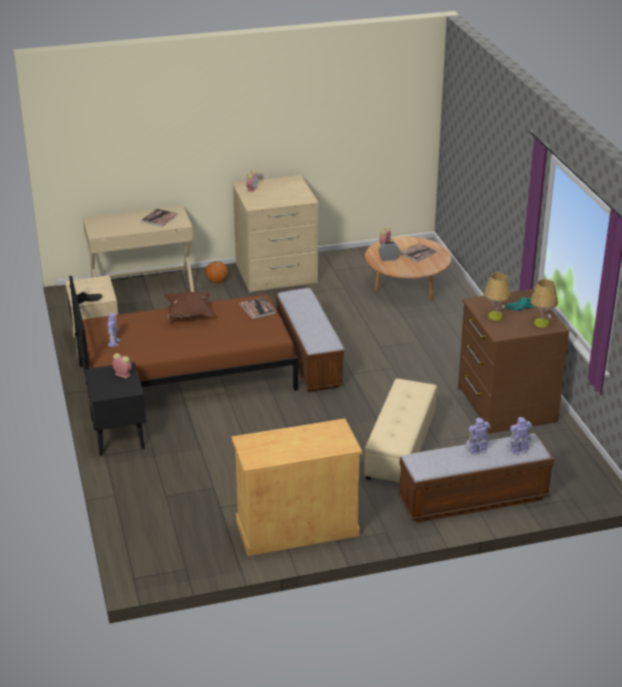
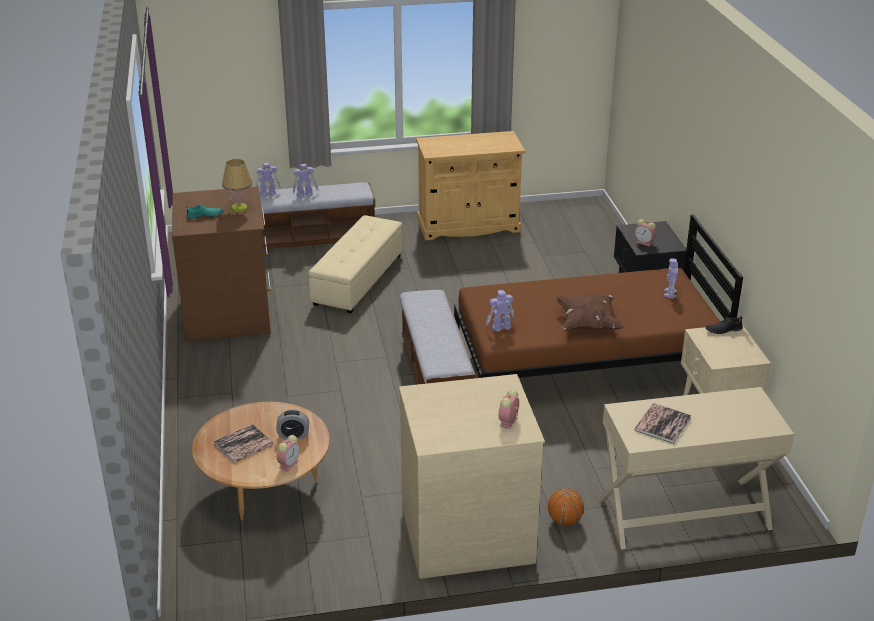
camera: 175 degrees left, 0 degrees up
book [239,297,276,319] -> toy robot [486,290,514,332]
table lamp [530,279,558,328] -> none

